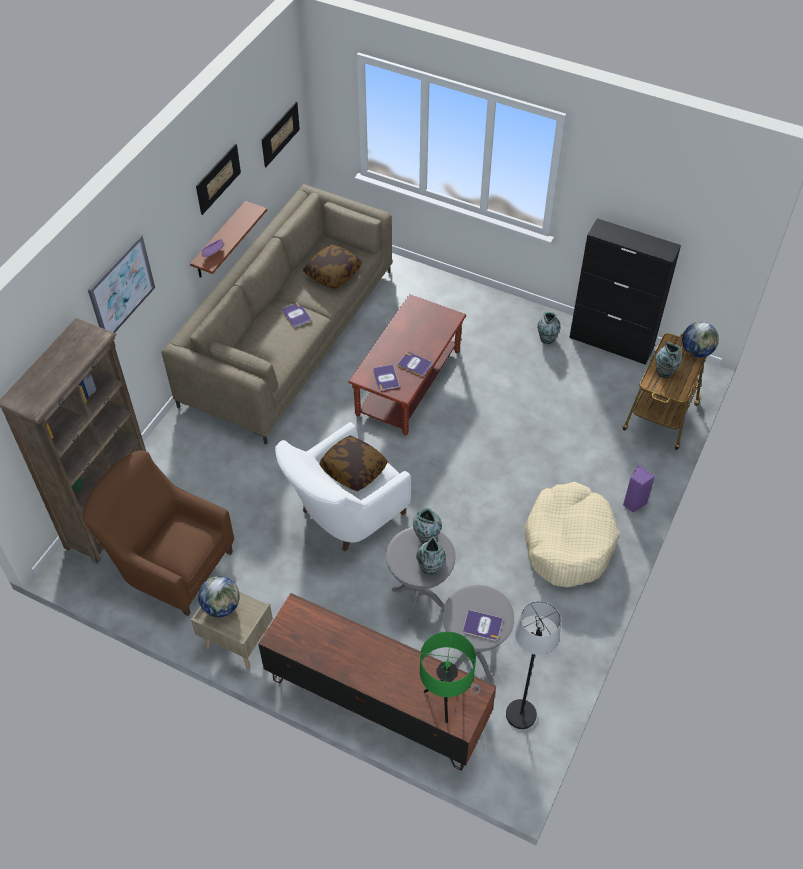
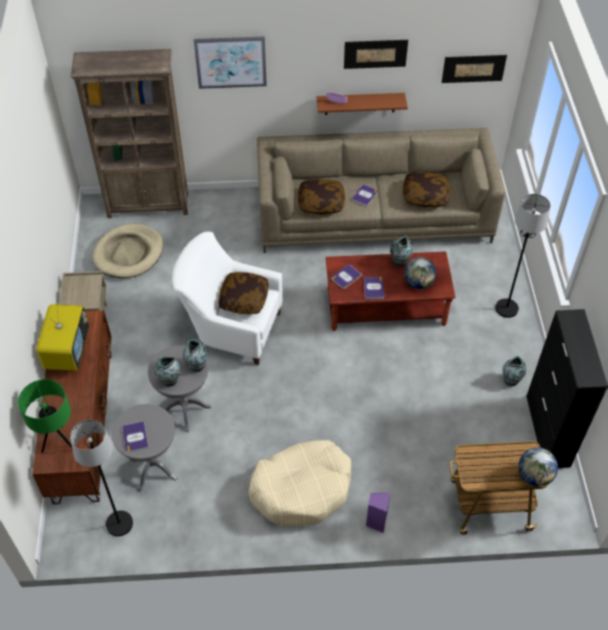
camera: 60 degrees right, 0 degrees up
brown armchair [82,450,234,616] -> beige dog bed [92,224,163,278]
globe [198,576,240,617] -> globe moved to [404,257,436,289]
vase [655,342,682,378] -> vase moved to [390,236,413,267]
none -> television [36,300,89,371]
none -> pillow [298,179,345,214]
none -> black floor lamp [495,194,551,318]

